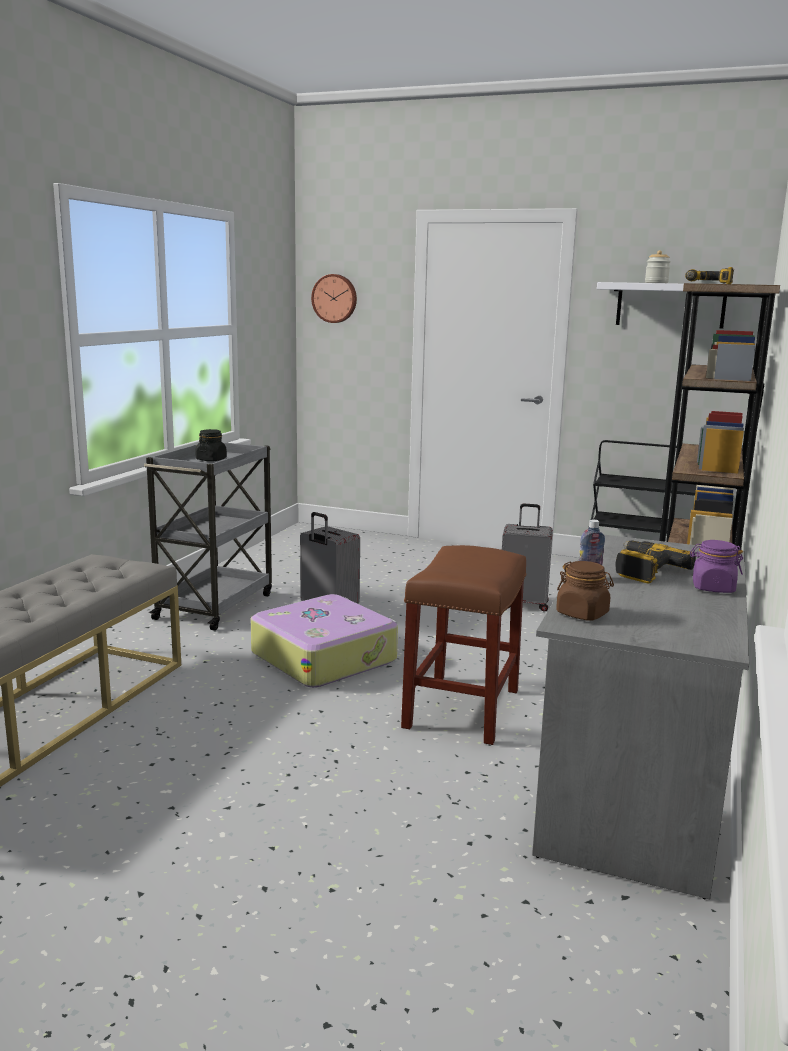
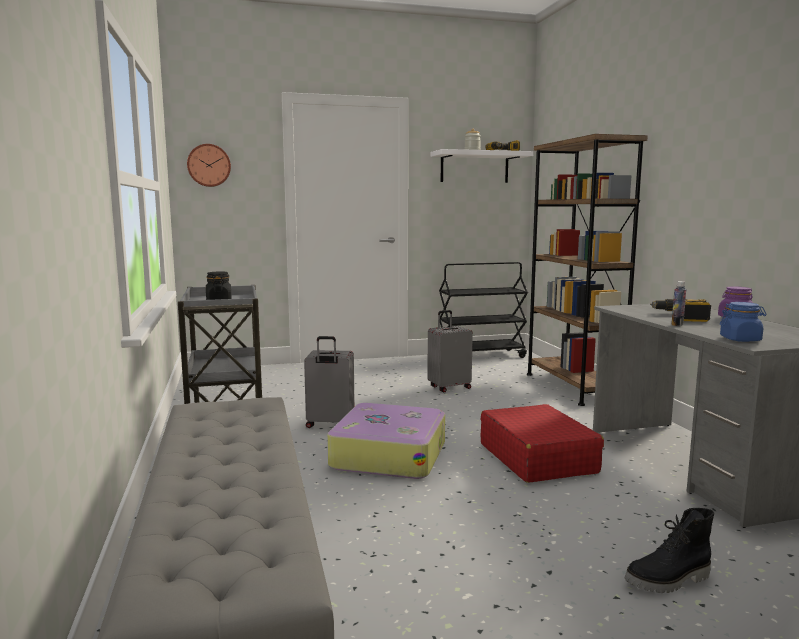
camera: 35 degrees left, 5 degrees down
brown stool [401,545,527,745] -> red suitcase [480,404,604,483]
brown jar [556,561,614,620] -> blue jar [720,302,766,342]
none -> black boot [625,508,714,593]

